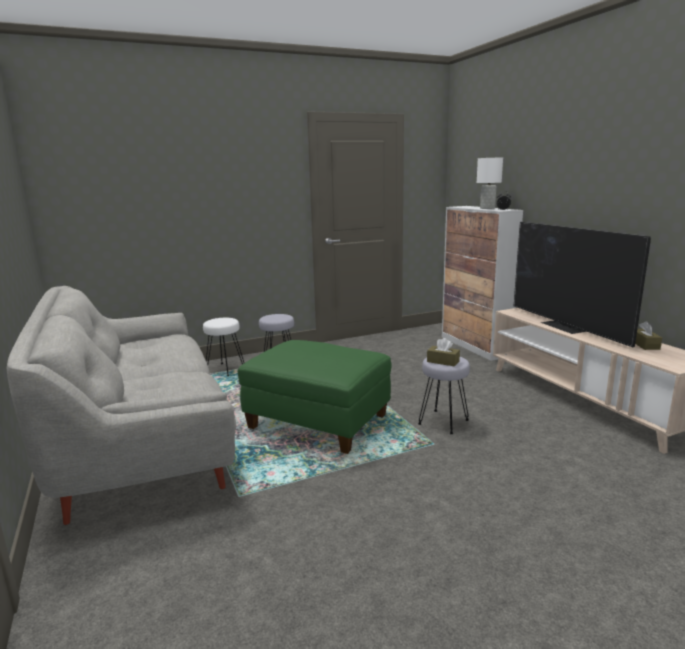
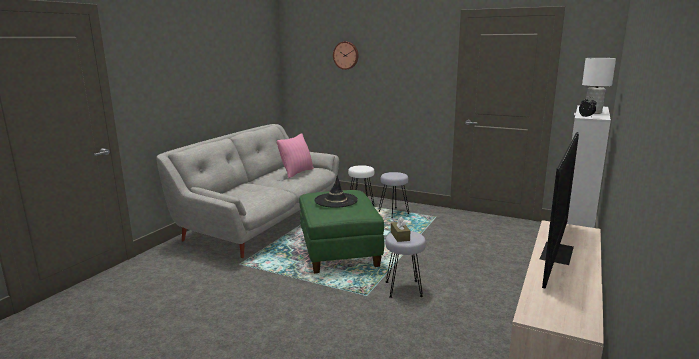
camera: 50 degrees right, 0 degrees up
brown tissue box [635,321,662,350] -> none
none -> pink pillow [277,133,314,178]
none -> black hat [314,176,358,208]
none -> wall clock [333,41,359,70]

